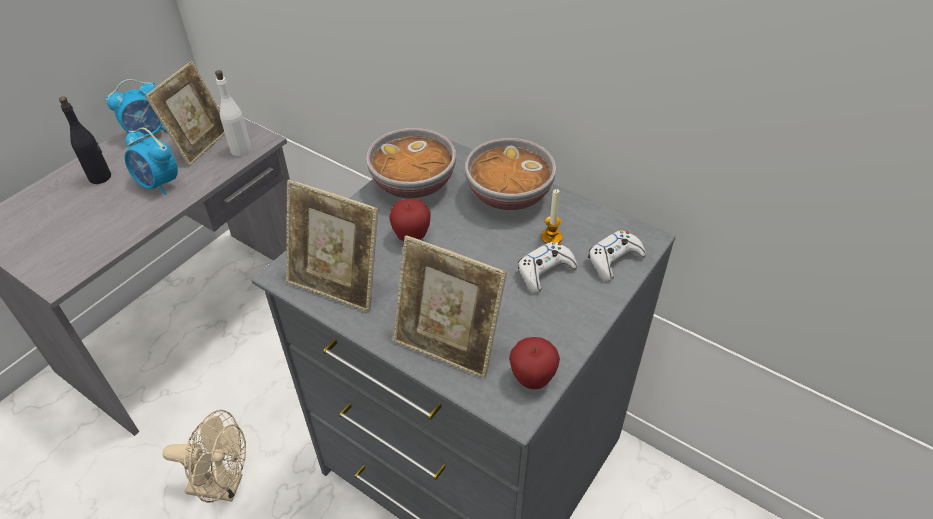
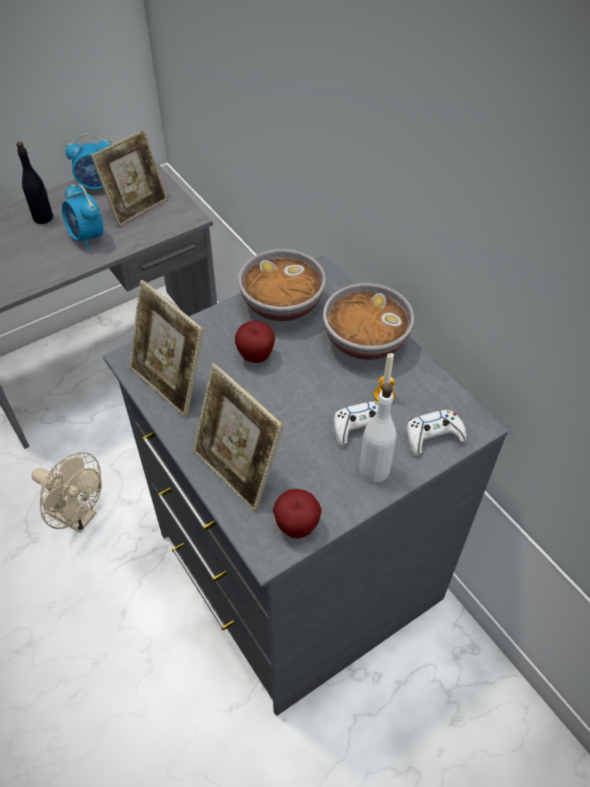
camera: 20 degrees right, 5 degrees up
white bottle [215,70,252,156] -> white bottle moved to [359,383,397,483]

